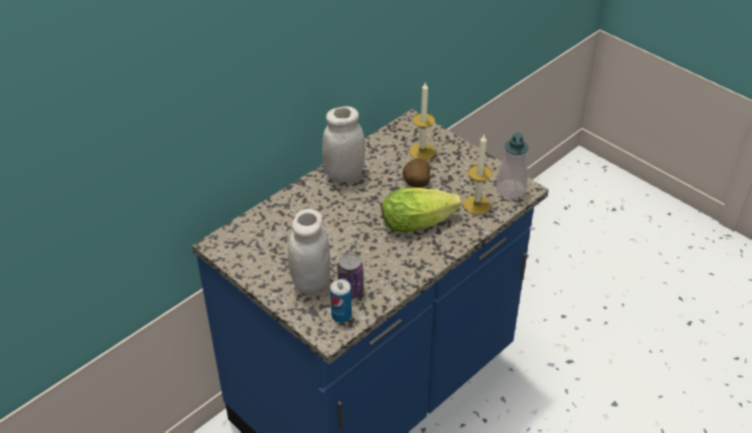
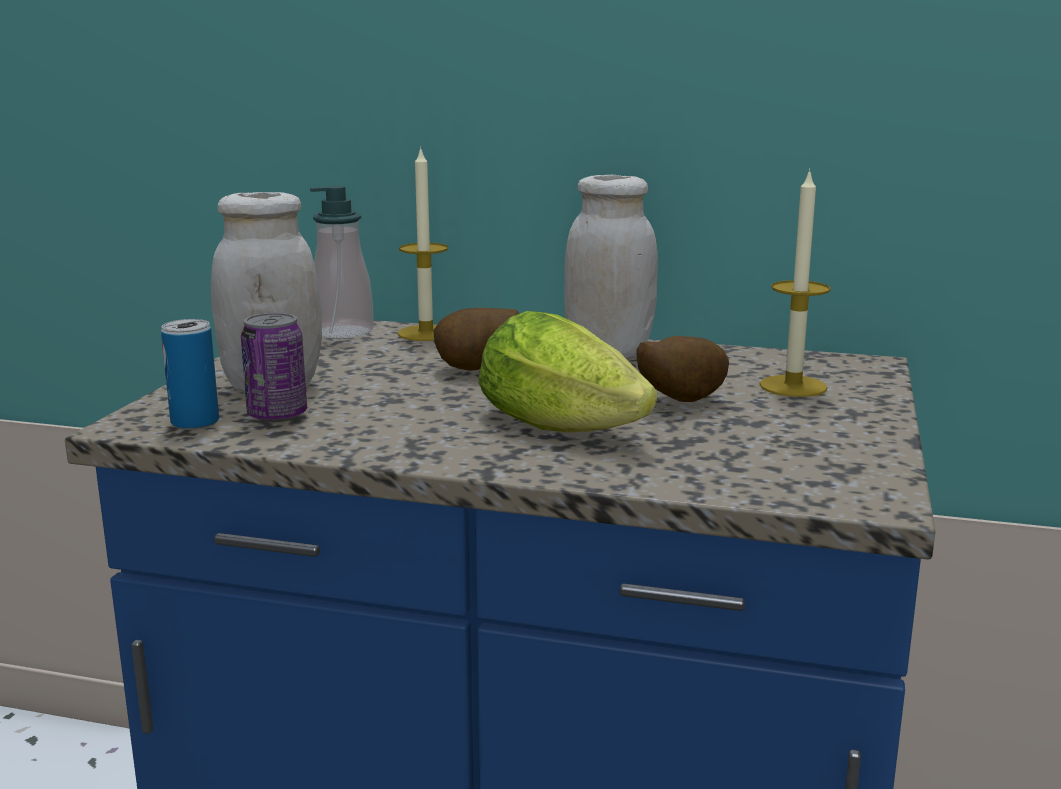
camera: 60 degrees right, 25 degrees down
candle [463,135,492,215] -> candle moved to [398,146,448,341]
soap dispenser [496,132,528,199] -> soap dispenser moved to [309,186,374,339]
none -> potato [433,308,520,371]

